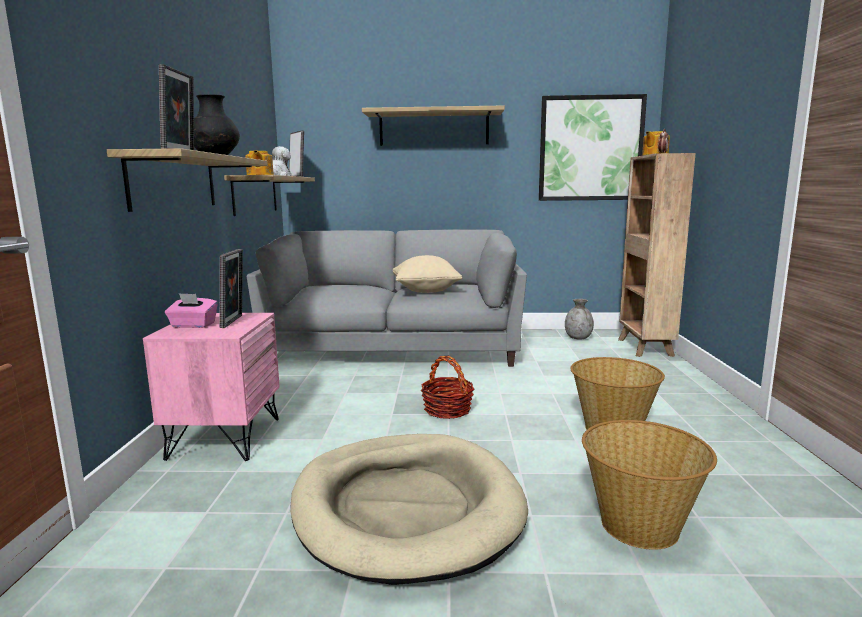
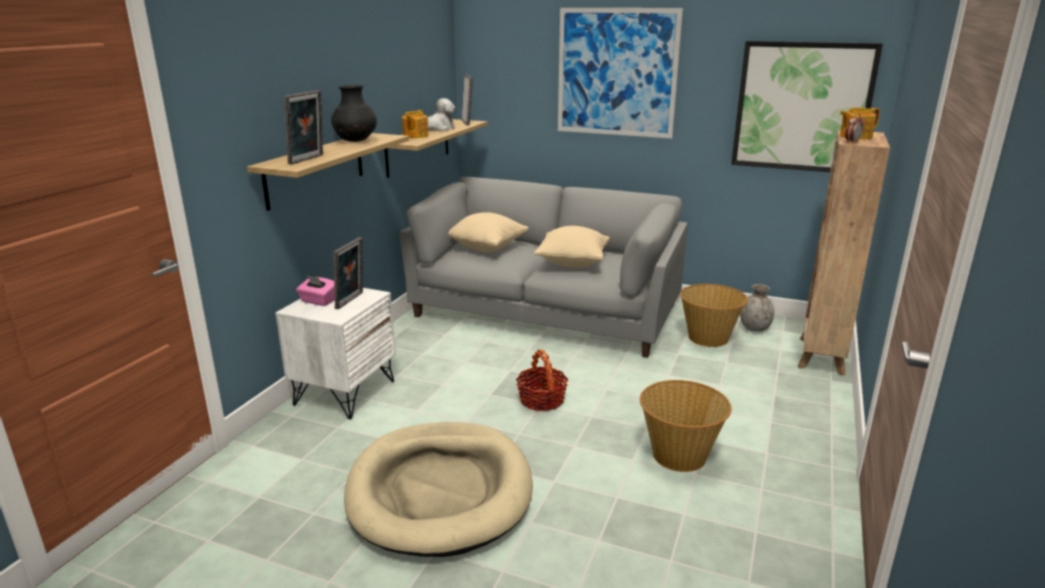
camera: 20 degrees right, 10 degrees up
pink nightstand [143,313,280,461] -> white nightstand [276,288,395,419]
shelf [362,106,505,146] -> picture [558,8,683,138]
basket [582,420,717,550] -> basket moved to [680,284,748,347]
none -> beige pillow [448,212,529,252]

